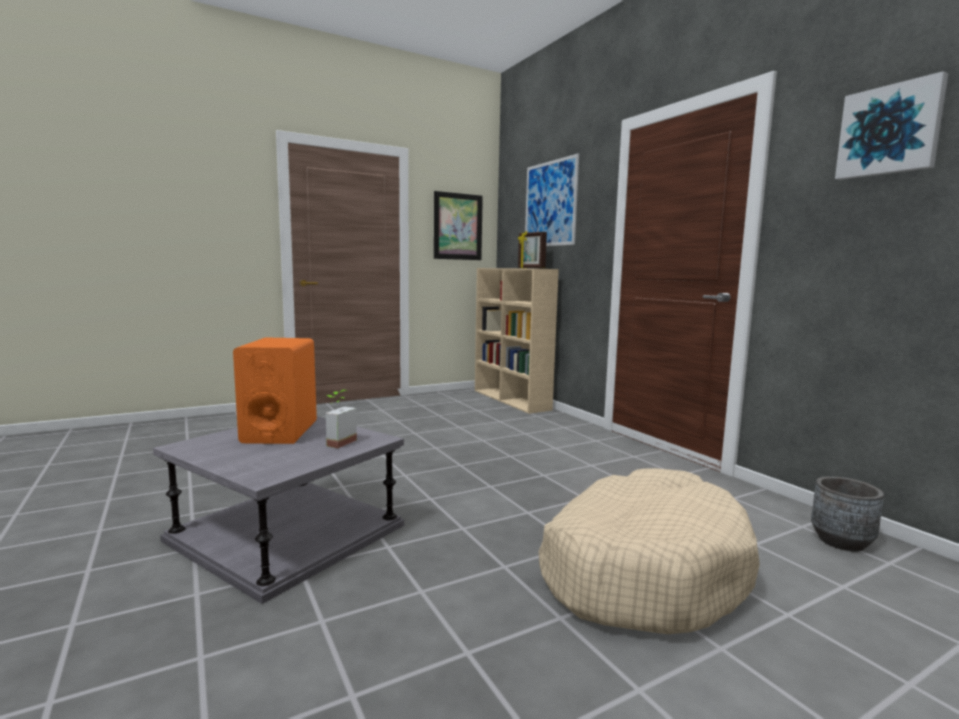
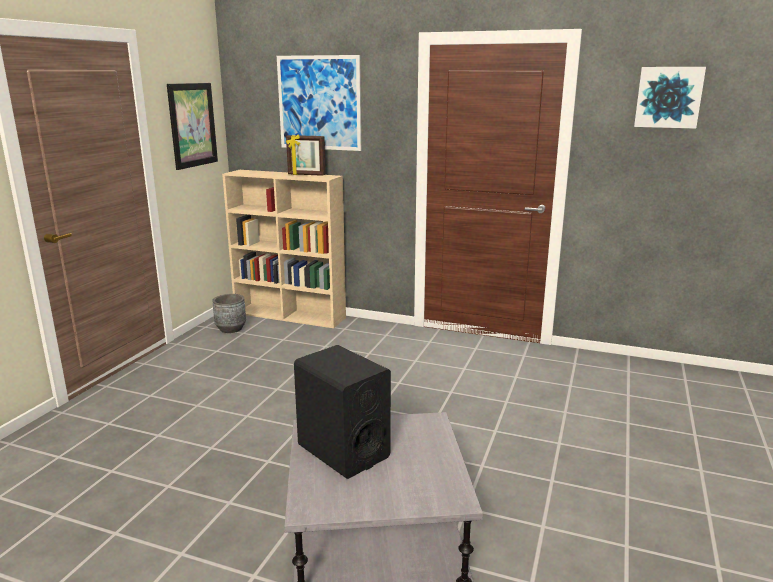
camera: 40 degrees left, 10 degrees up
orange speaker [233,337,317,444] -> black speaker [294,345,391,479]
potted plant [326,390,357,448] -> none
beige dog bed [538,468,760,634] -> none
grey planter [811,476,884,552] -> grey planter moved to [212,294,246,333]

